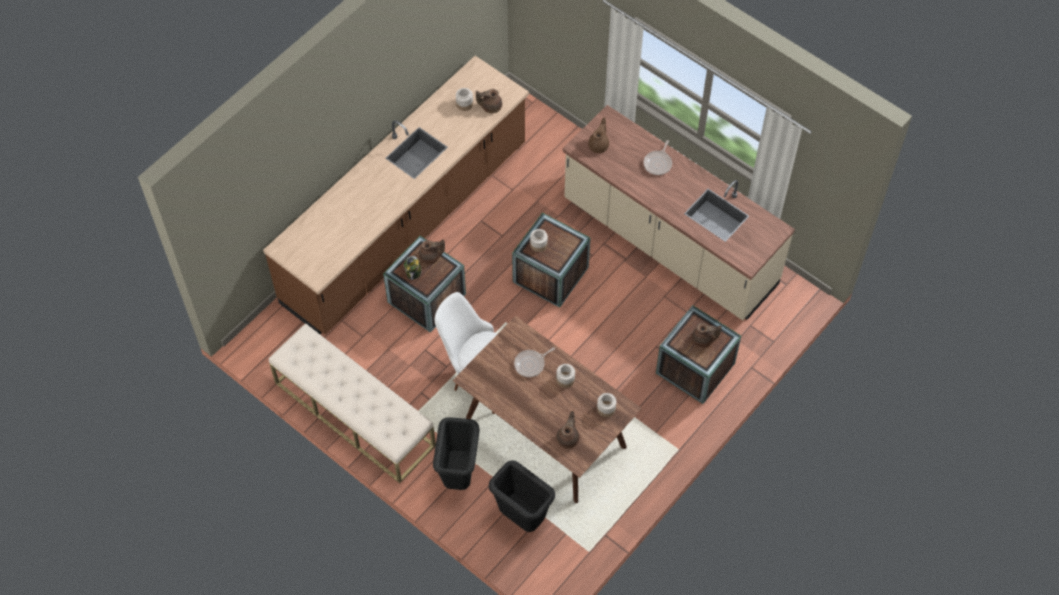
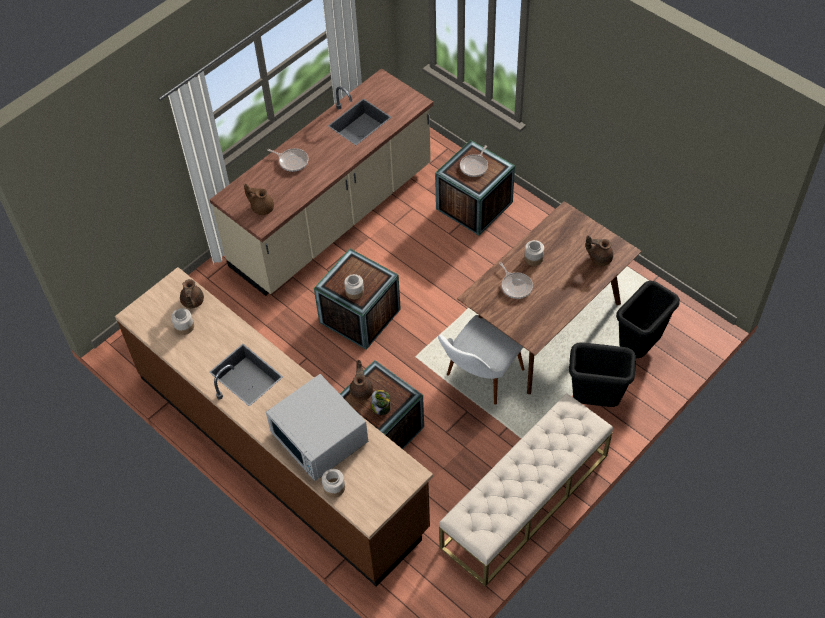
camera: 85 degrees left, 5 degrees down
jar [597,393,616,417] -> jar moved to [322,469,345,498]
brown teapot [692,323,722,348] -> frying pan [460,145,488,177]
none -> white microwave [266,374,368,481]

